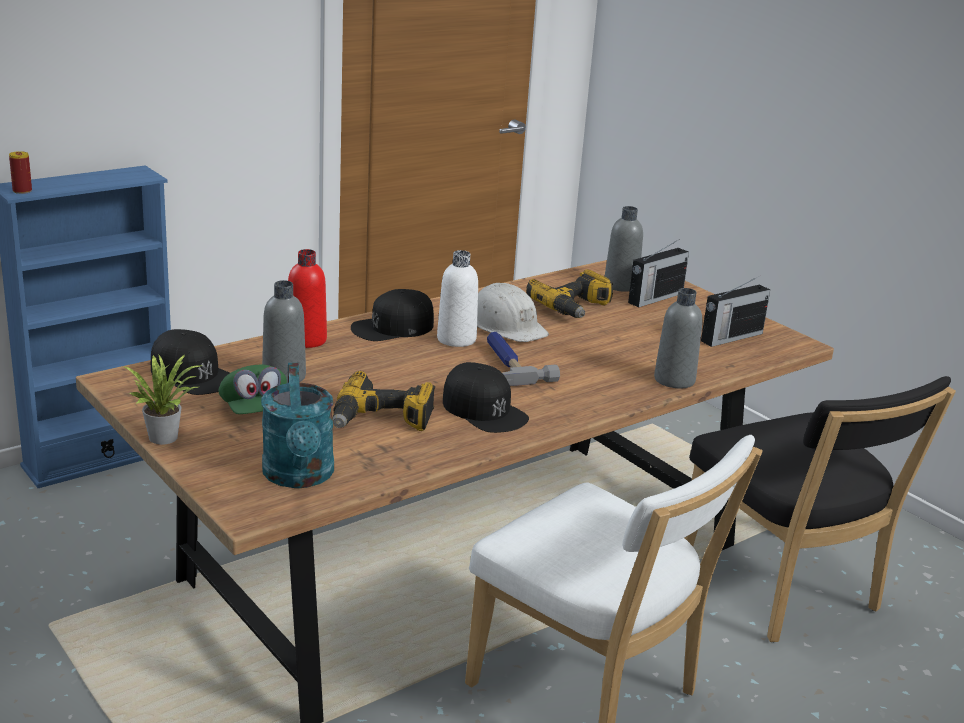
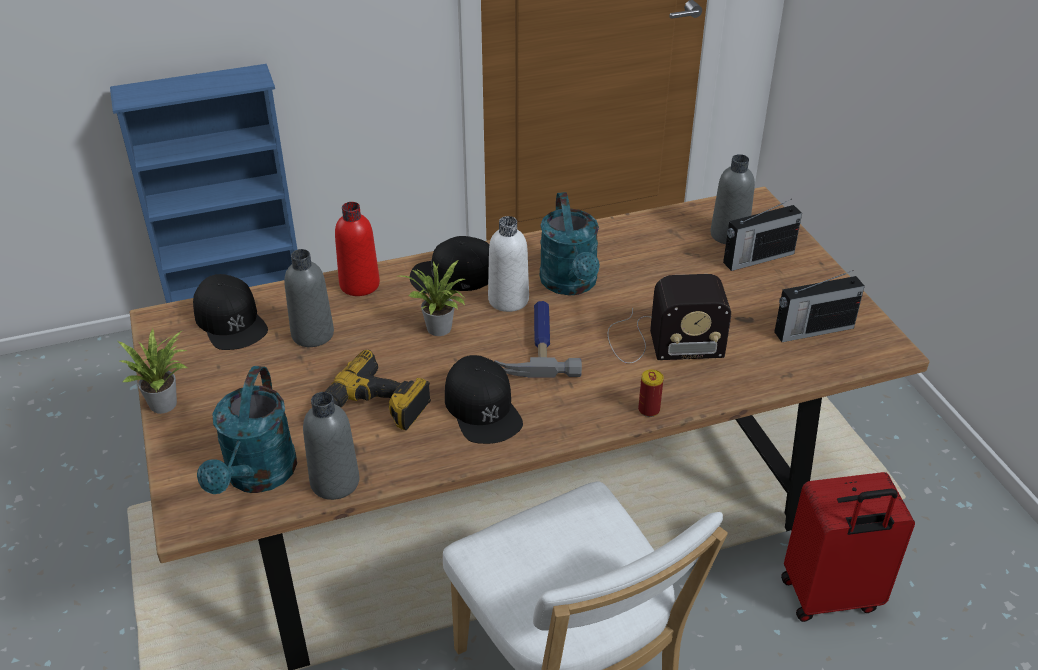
camera: 20 degrees right, 15 degrees up
can [9,151,32,194] -> can moved to [638,369,664,417]
green cap [218,365,287,414] -> none
white hard hat [477,283,549,342] -> turquoise watering can [540,192,600,295]
power drill [526,269,613,318] -> none
grey bottle [654,288,702,388] -> grey bottle moved to [303,392,360,500]
black chair [685,376,956,642] -> red suitcase [781,472,915,622]
none -> potted plant [400,260,465,336]
none -> radio [608,274,731,363]

